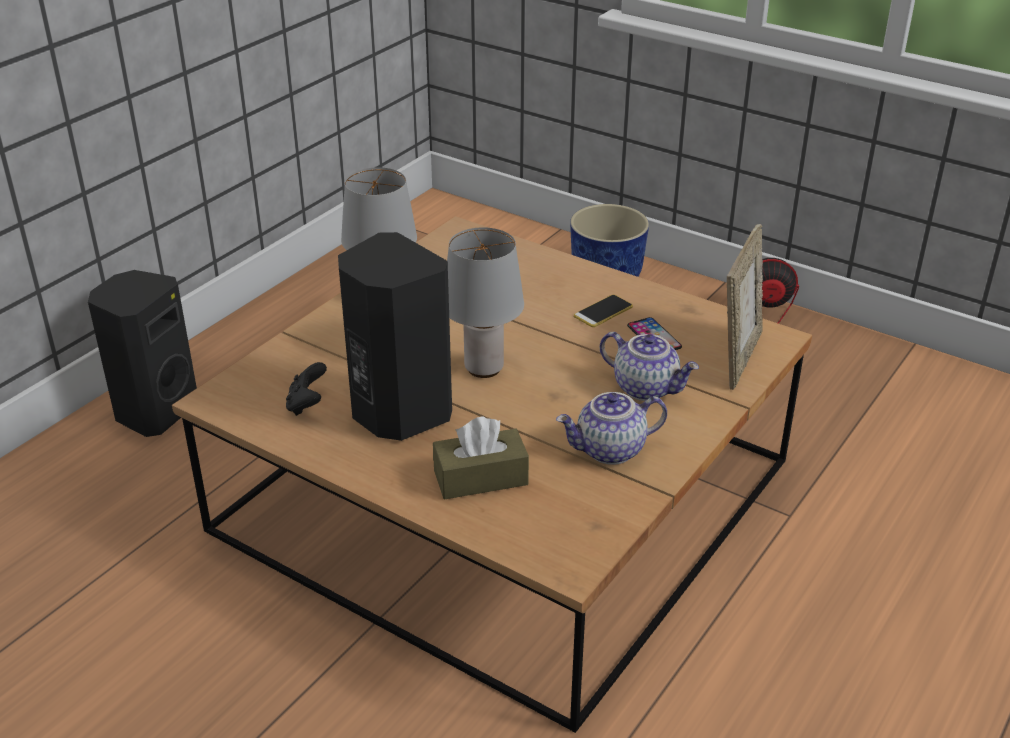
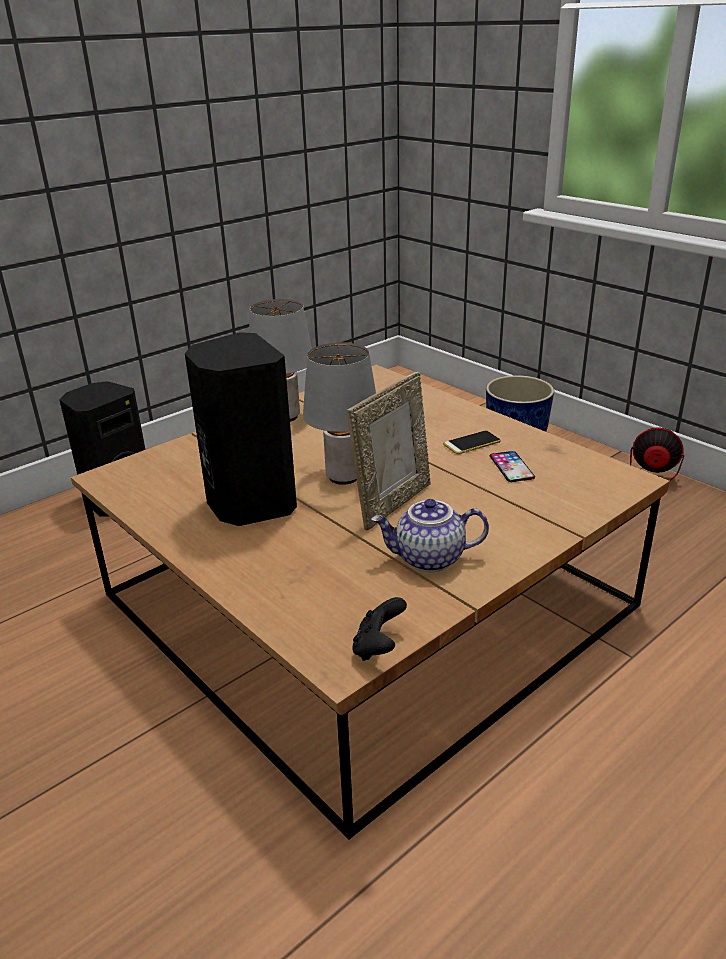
camera: 15 degrees right, 5 degrees down
black game controller [286,362,327,416] -> black game controller moved to [352,597,407,661]
brown tissue box [433,416,529,500] -> none
teapot [600,332,699,401] -> none
picture frame [727,224,763,390] -> picture frame moved to [347,371,431,530]

